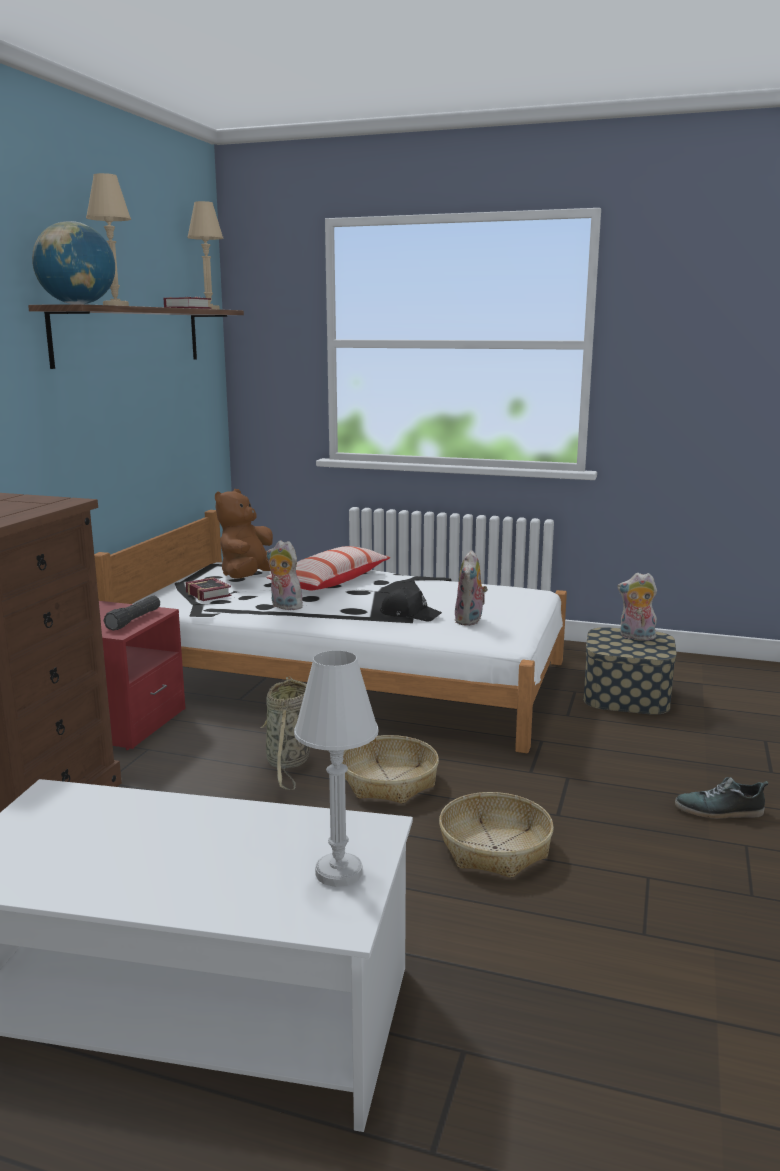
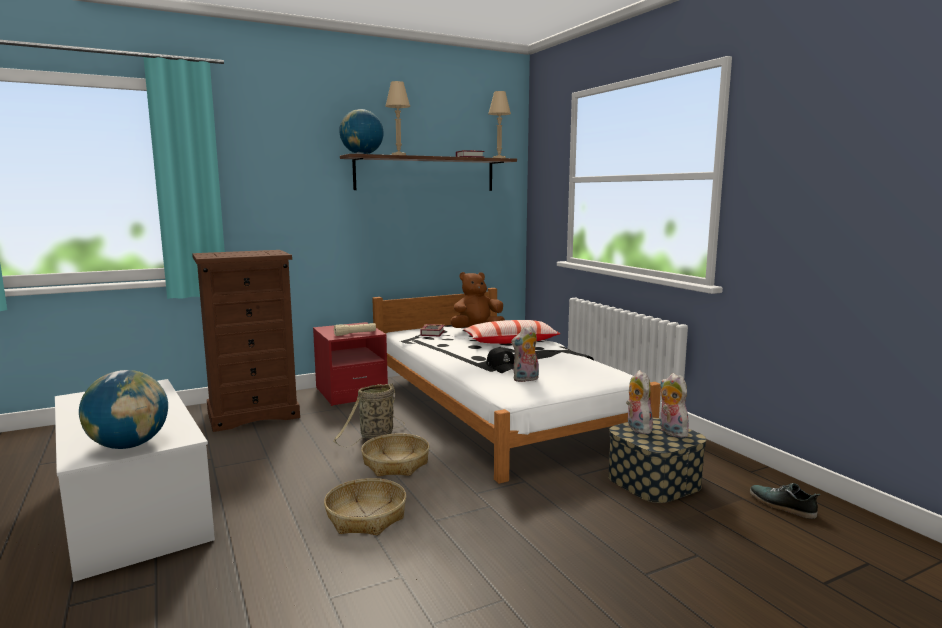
camera: 45 degrees right, 5 degrees down
black flashlight [104,596,160,630] -> beige flashlight [334,323,376,336]
plush toy [267,540,303,610] -> plush toy moved to [626,370,653,434]
white table lamp [294,650,379,887] -> globe [79,370,168,449]
shoe [675,777,768,819] -> shoe moved to [750,483,821,519]

